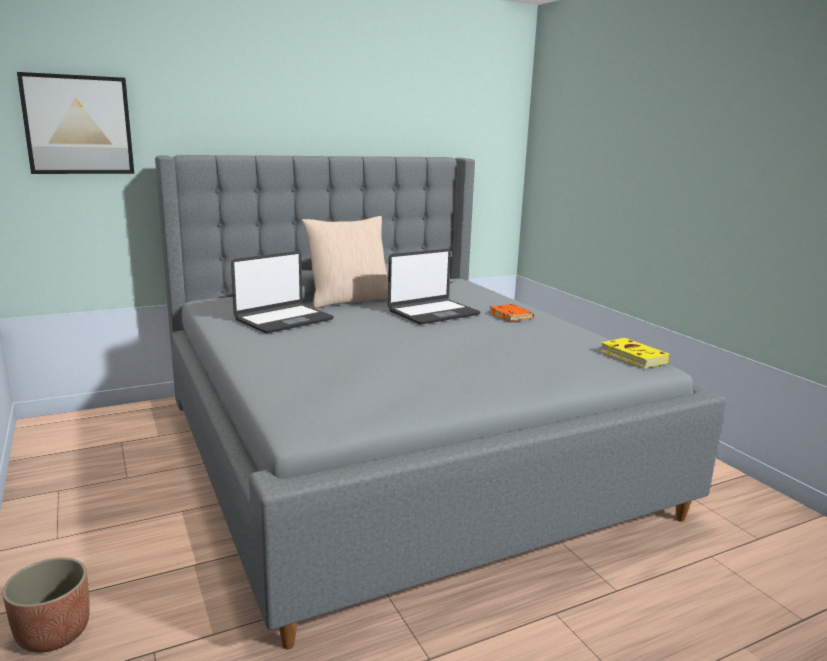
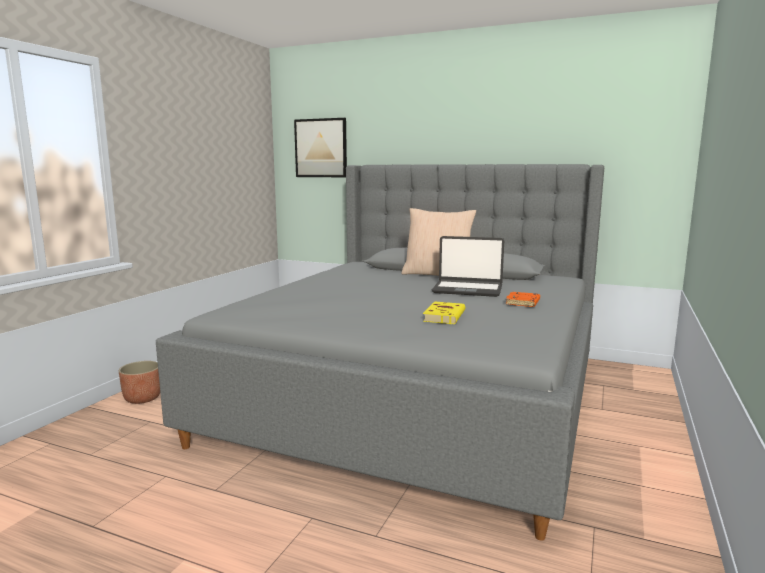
camera: 50 degrees right, 5 degrees down
laptop [231,251,334,333] -> none
yellow book [600,338,670,368] -> yellow book moved to [423,301,465,324]

